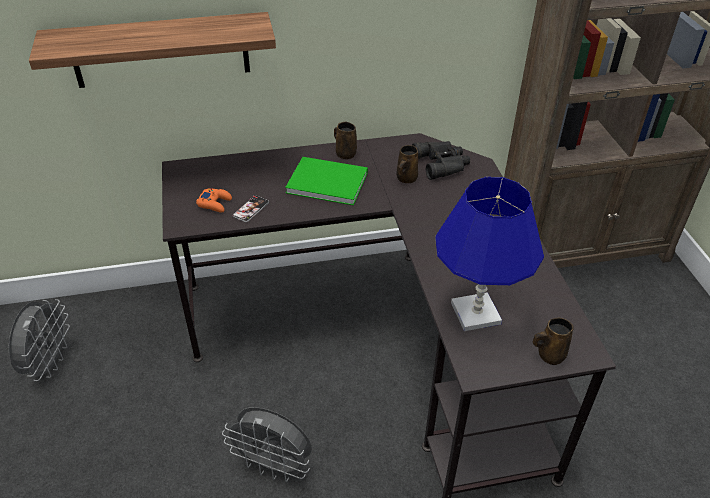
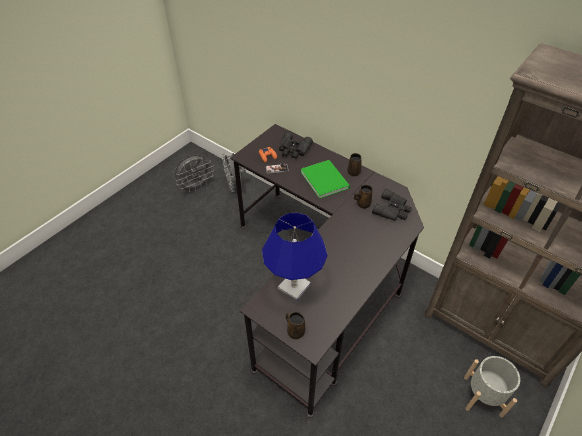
camera: 50 degrees right, 5 degrees up
shelf [29,12,276,88] -> none
grey fan [222,407,312,482] -> grey fan moved to [222,152,246,192]
none -> black binoculars [279,132,313,160]
none -> grey planter [464,356,520,417]

